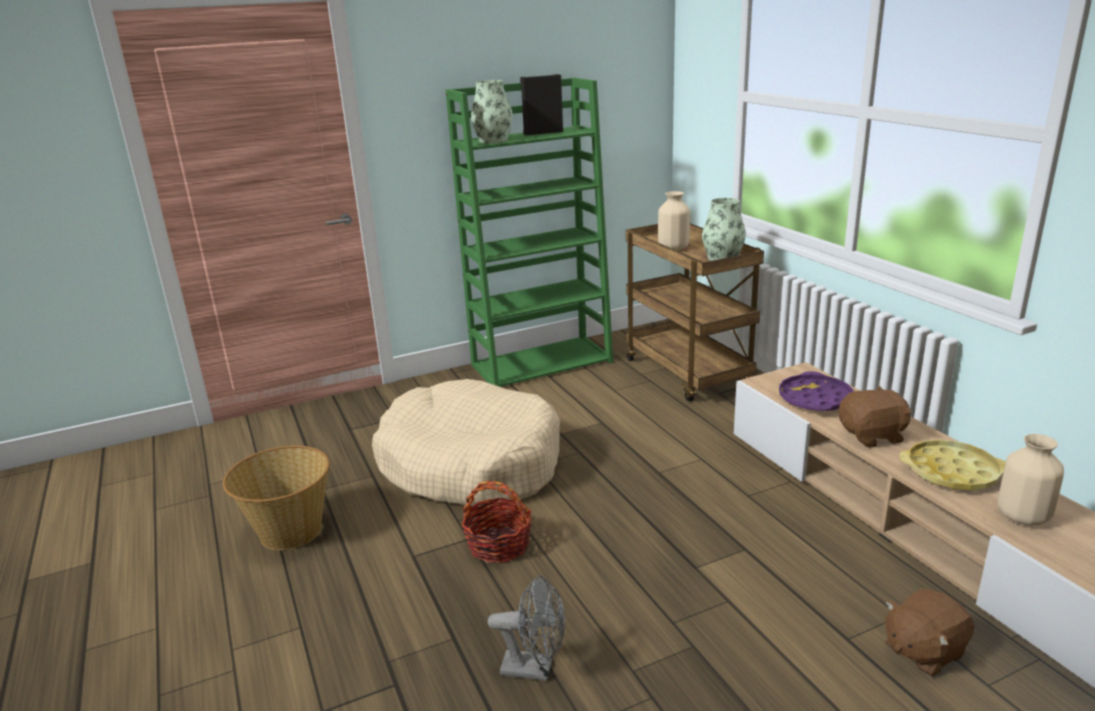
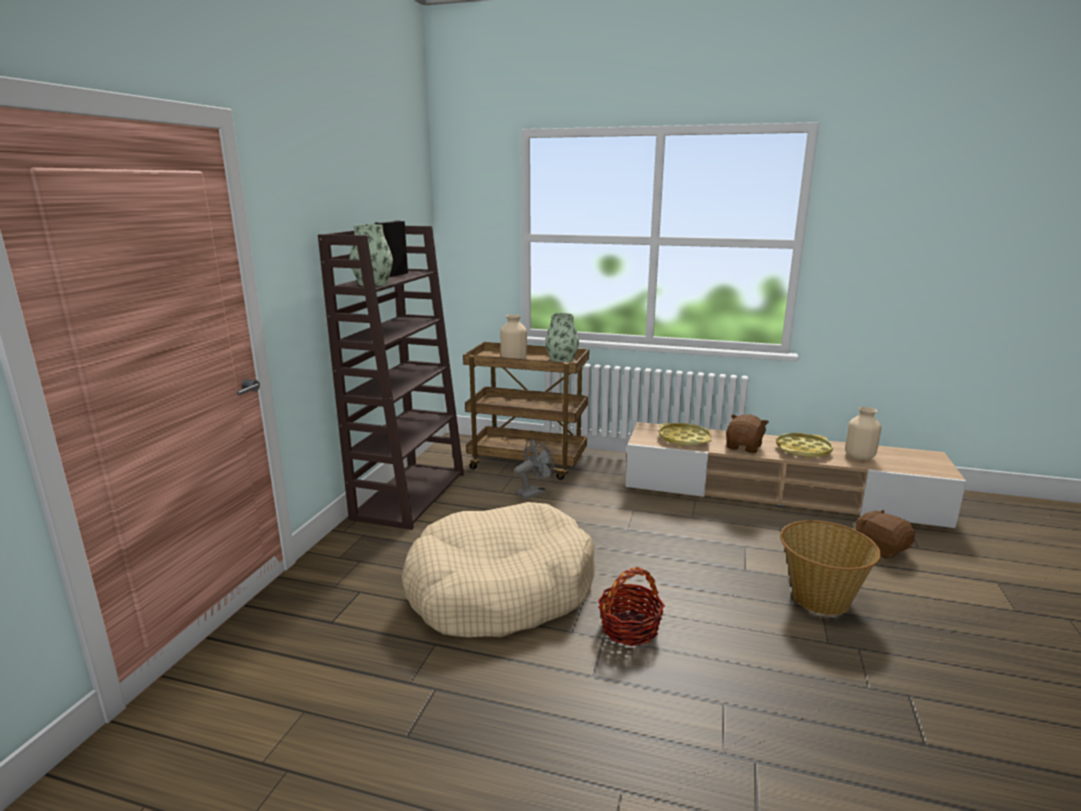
camera: 50 degrees left, 5 degrees down
basket [223,445,330,550] -> basket moved to [780,520,881,615]
green bookcase [446,78,613,387] -> brown bookcase [318,226,464,530]
grey fan [488,575,565,681] -> grey fan moved to [515,440,554,499]
purple tray [779,371,854,411] -> yellow tray [659,423,711,446]
brown plush toy [885,588,974,677] -> brown plush toy turned 135 degrees clockwise [856,510,915,559]

